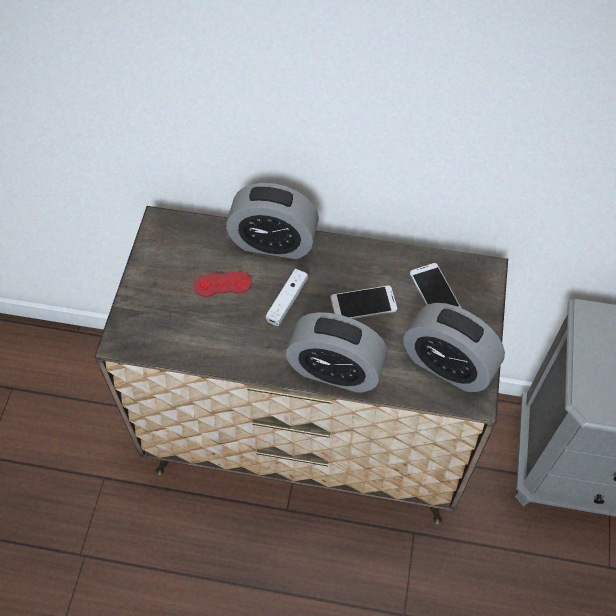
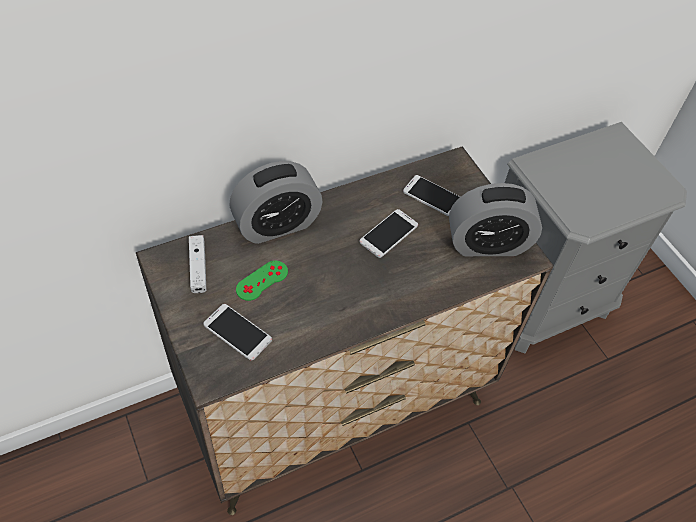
camera: 40 degrees left, 5 degrees down
red game controller [194,271,252,297] -> green game controller [236,261,288,301]
white game controller [266,269,308,326] -> white game controller moved to [189,235,206,293]
alarm clock [286,312,388,393] -> none
none -> phone [203,304,272,361]

